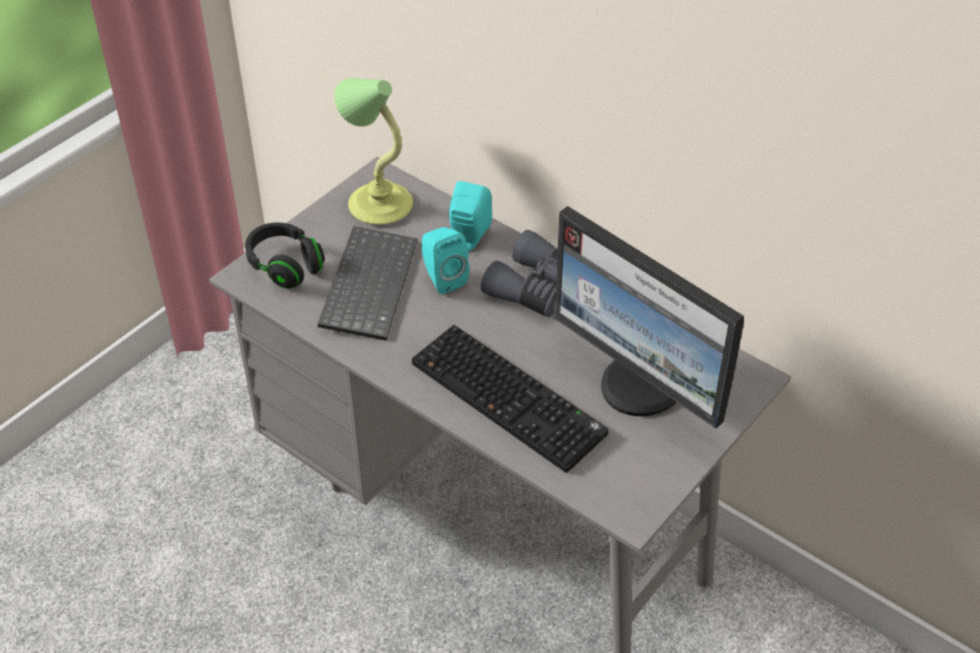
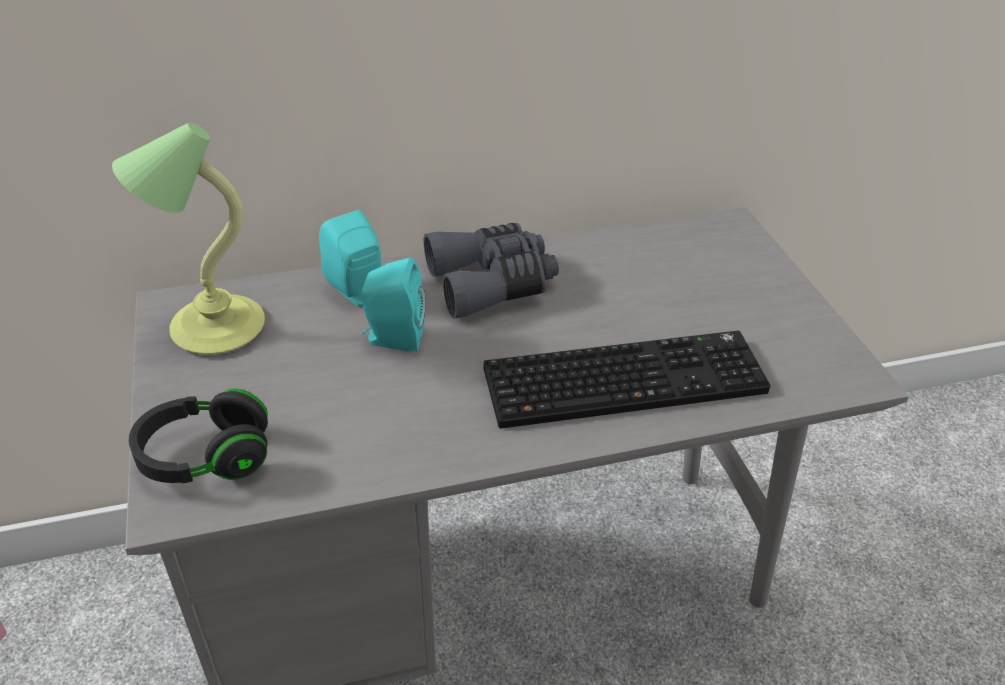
camera: 55 degrees left, 5 degrees down
keyboard [318,226,418,341] -> none
monitor [554,206,744,429] -> none

